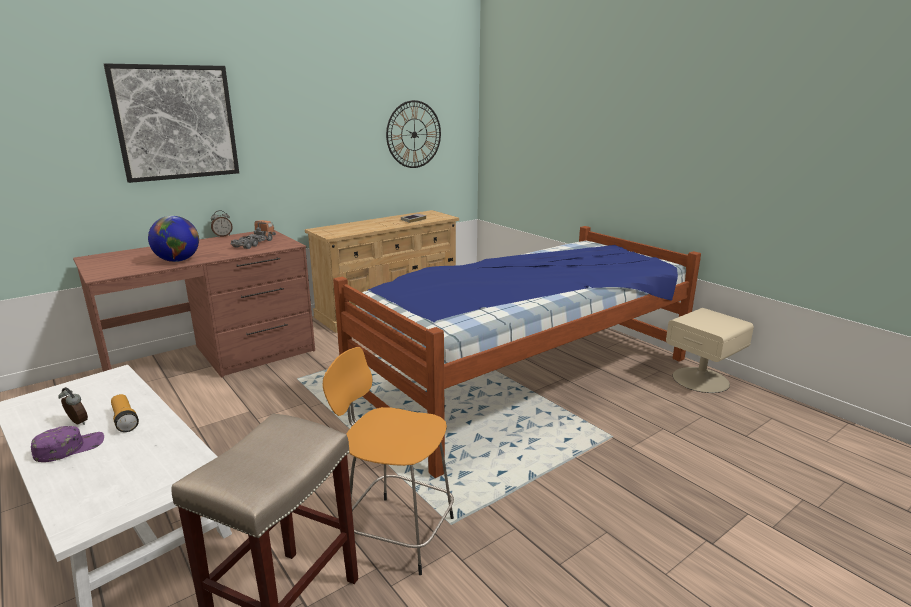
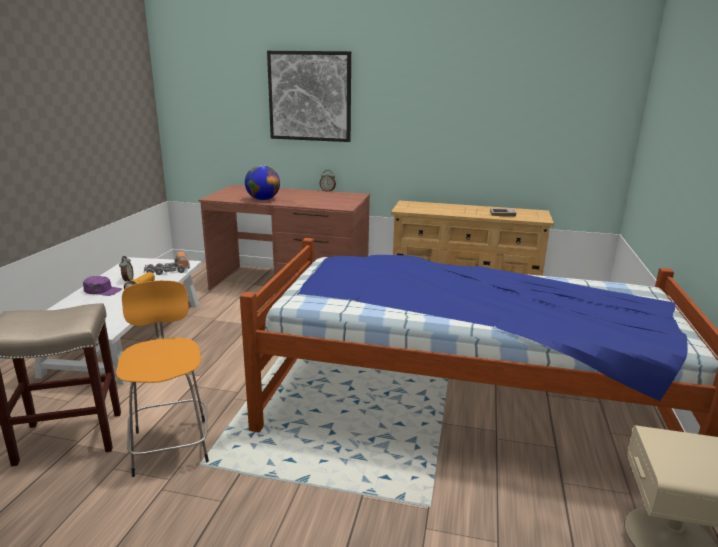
camera: 50 degrees right, 0 degrees up
toy truck [230,220,276,249] -> toy truck moved to [144,252,190,275]
wall clock [386,100,441,168] -> none

